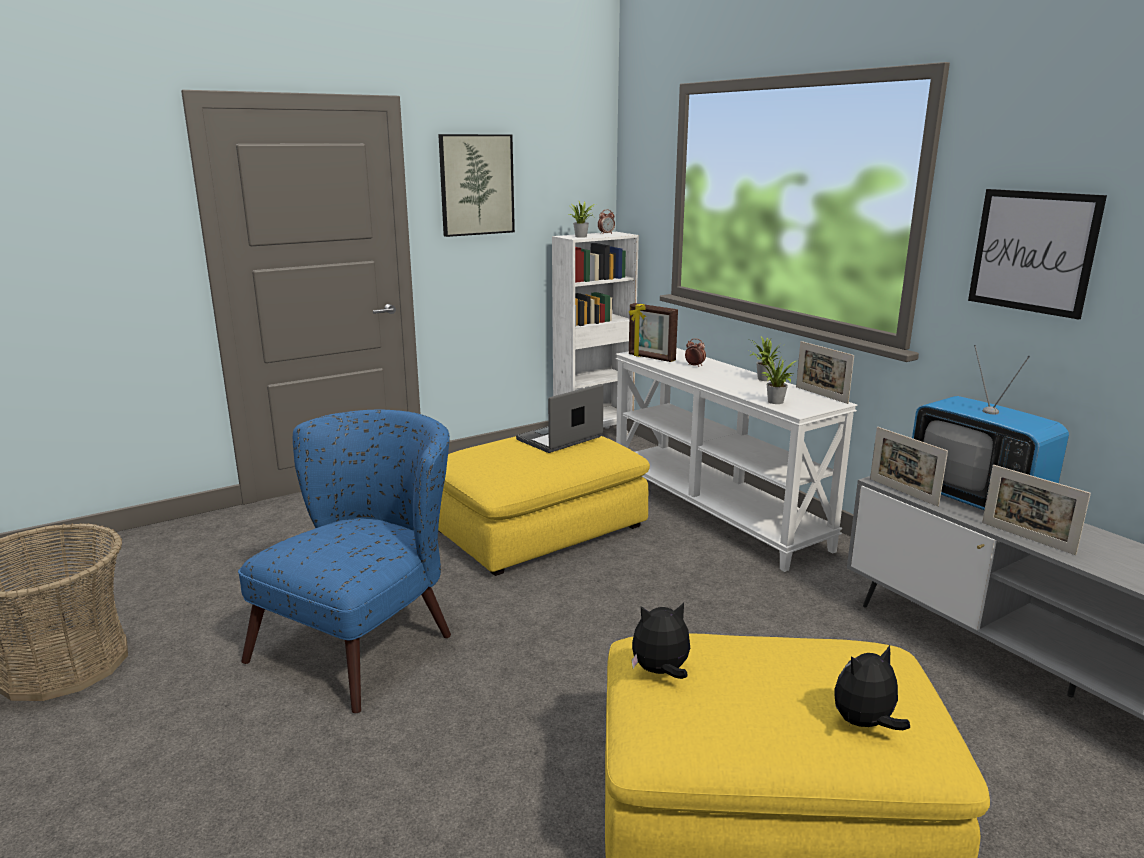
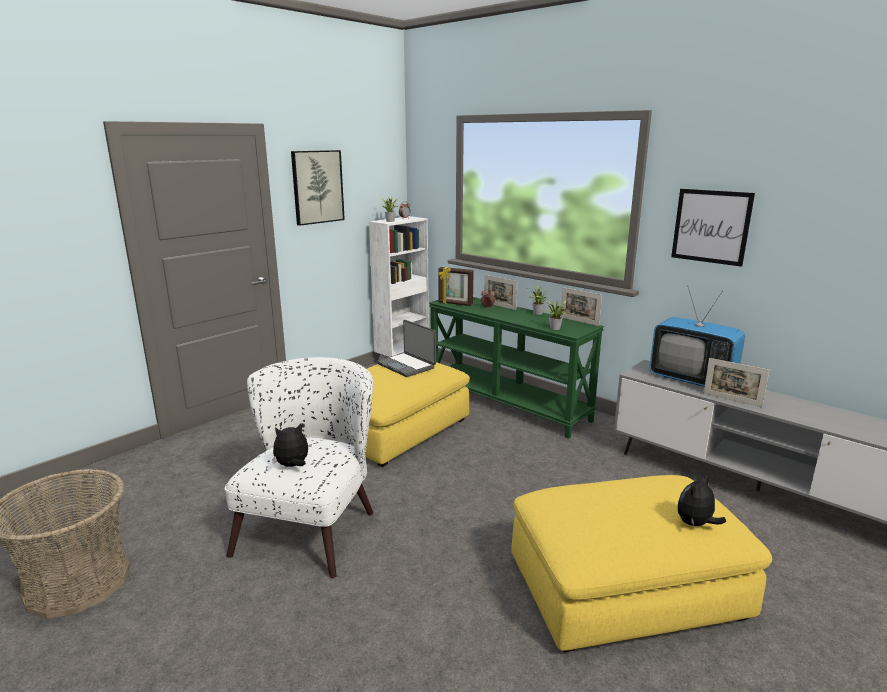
camera: 15 degrees left, 0 degrees up
blue armchair [238,410,451,713] -> white armchair [224,357,373,578]
laptop [516,384,604,453] -> laptop turned 75 degrees counterclockwise [376,320,436,377]
white console table [616,348,857,572] -> green console table [429,297,604,439]
plush toy [631,603,690,679] -> plush toy moved to [272,423,308,467]
picture frame [870,427,948,507] -> picture frame moved to [485,275,517,310]

